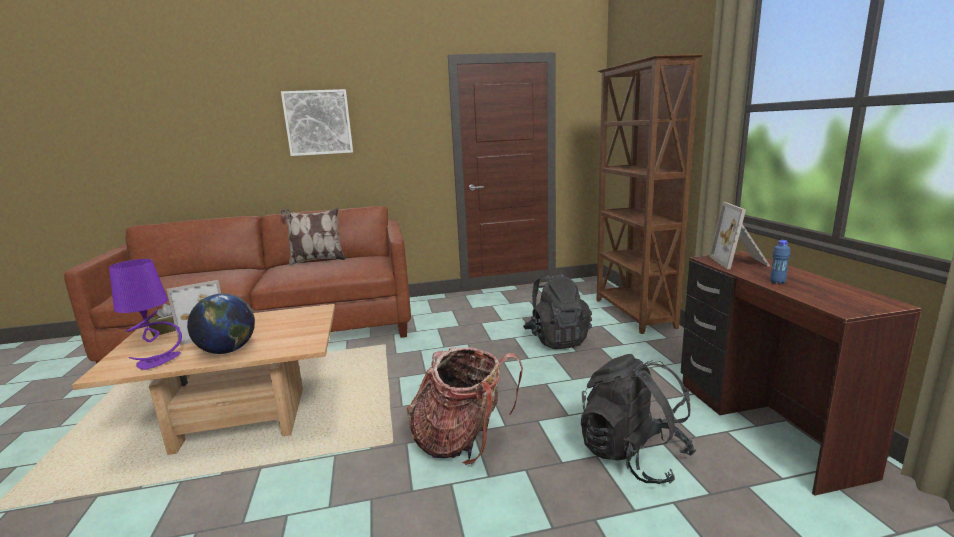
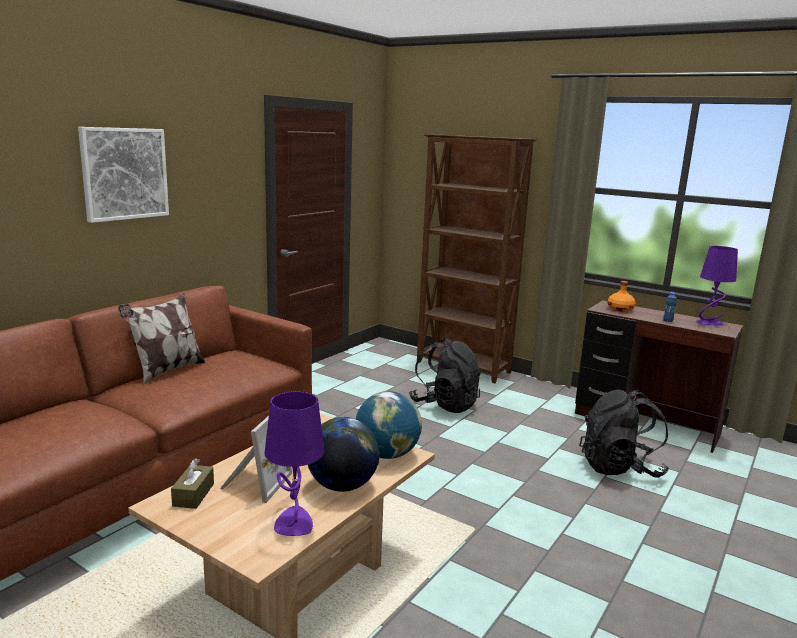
camera: 45 degrees left, 0 degrees up
backpack [407,347,523,465] -> none
picture frame [709,202,771,269] -> orange bottle [608,281,636,312]
none -> globe [356,391,422,459]
none -> purple table lamp [697,246,738,325]

